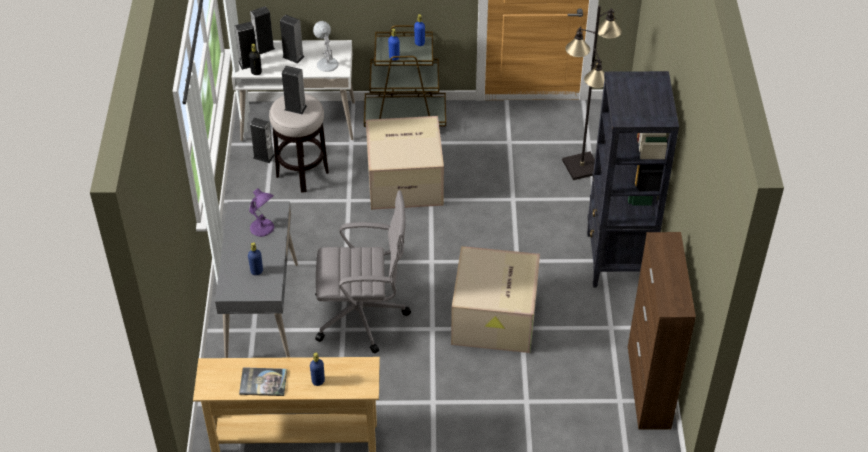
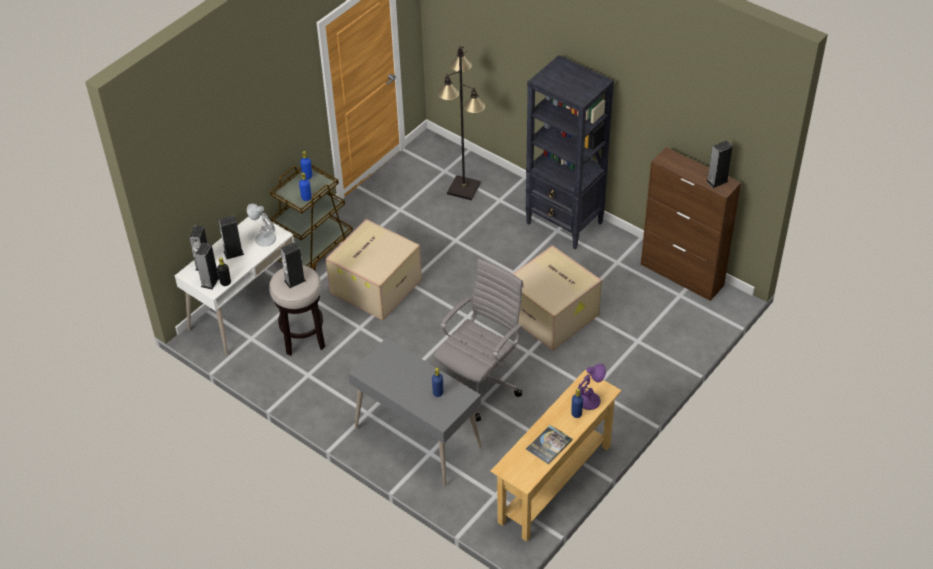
camera: 50 degrees left, 0 degrees up
purple table lamp [249,188,274,237] -> purple table lamp moved to [578,364,606,410]
speaker [250,118,275,163] -> speaker moved to [706,140,733,188]

